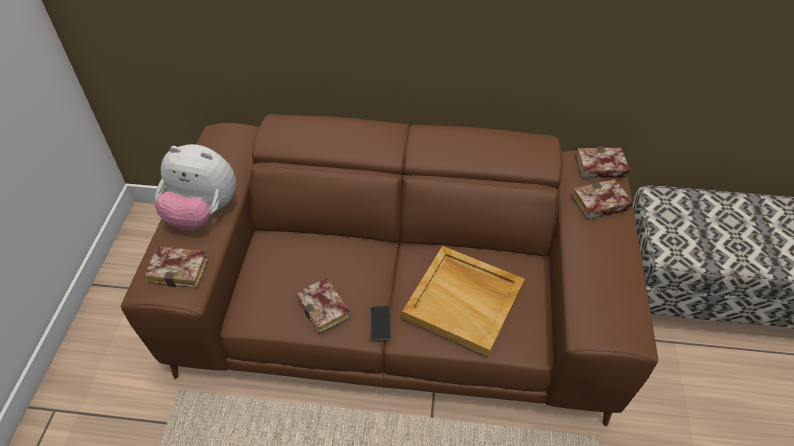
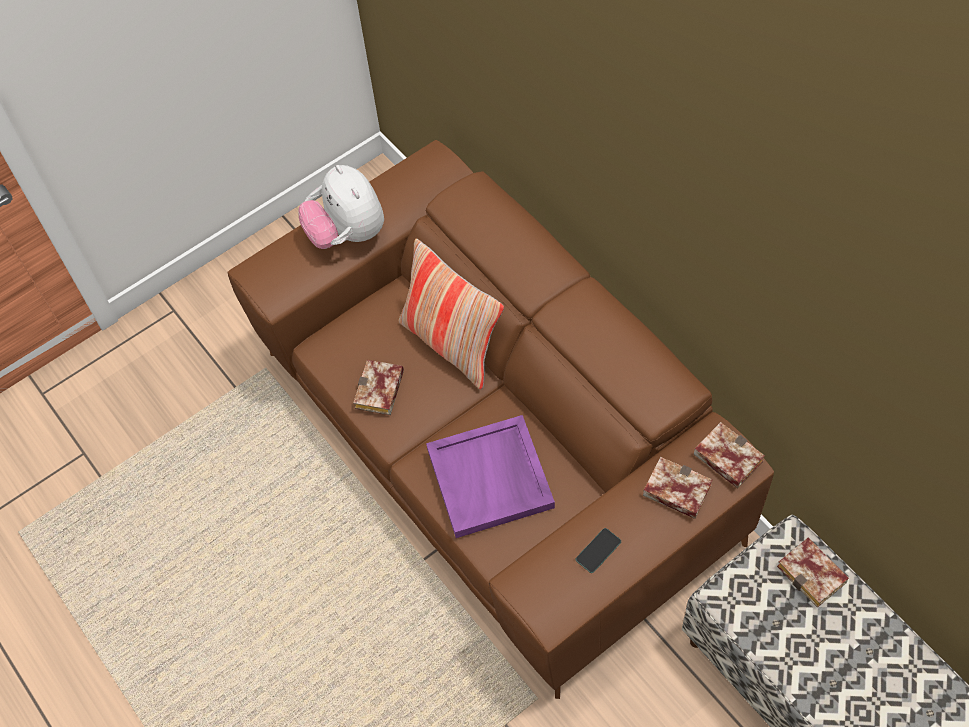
camera: 50 degrees right, 10 degrees up
book [144,246,209,288] -> book moved to [777,538,849,608]
phone [371,306,391,341] -> phone moved to [576,528,621,573]
beige tray [402,246,525,357] -> purple tray [426,415,555,538]
none -> pillow [398,239,504,389]

